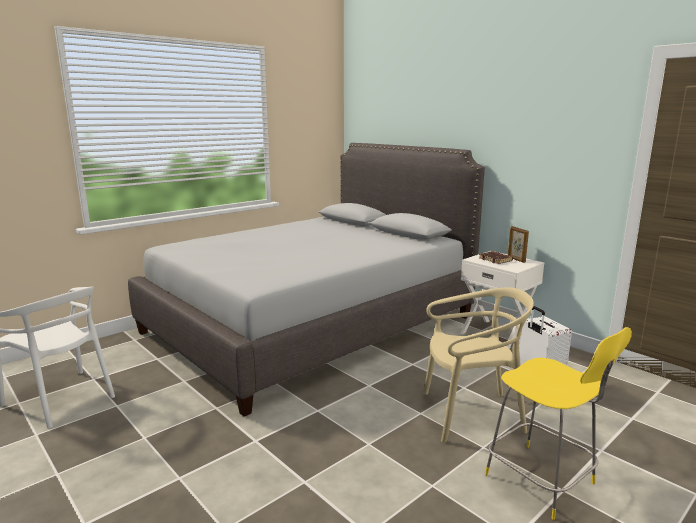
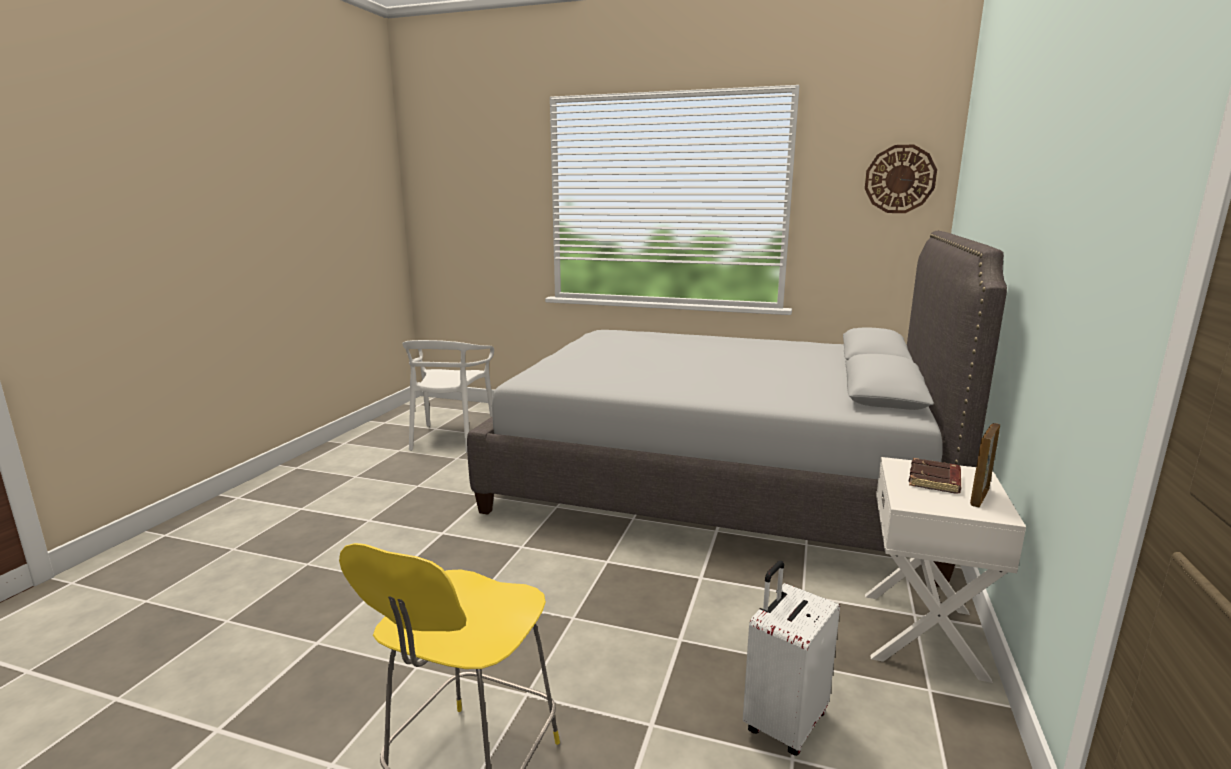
camera: 60 degrees right, 0 degrees up
beige chair [423,287,534,442] -> none
none -> wall clock [865,145,937,213]

